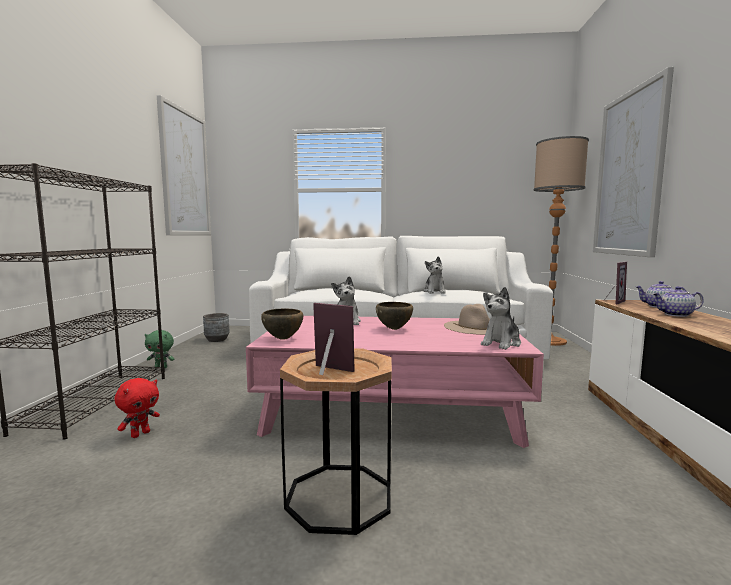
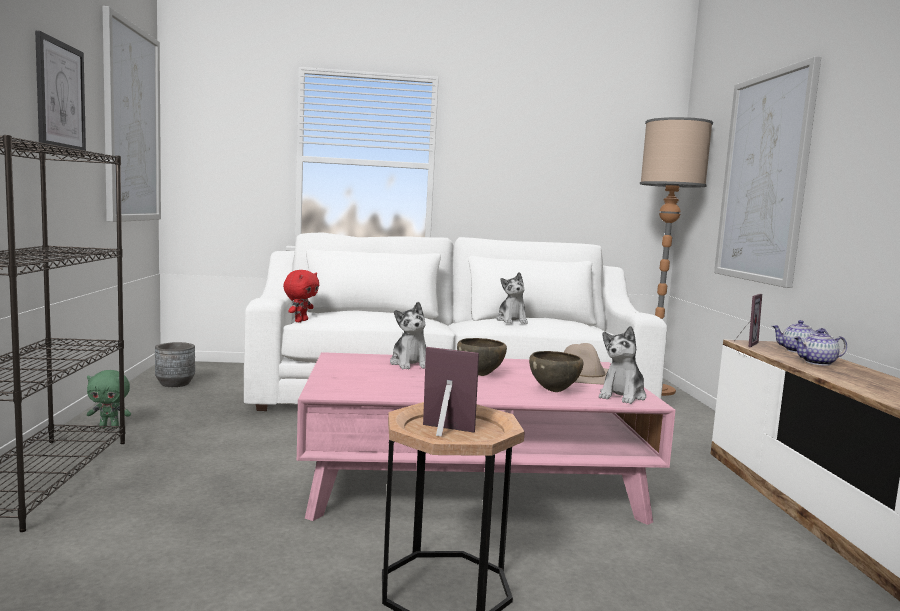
camera: 10 degrees left, 0 degrees up
red plush toy [115,378,160,438] -> red plush toy moved to [283,270,319,322]
brown bowl [261,308,303,340] -> brown bowl moved to [529,351,584,392]
none -> picture [35,31,86,152]

